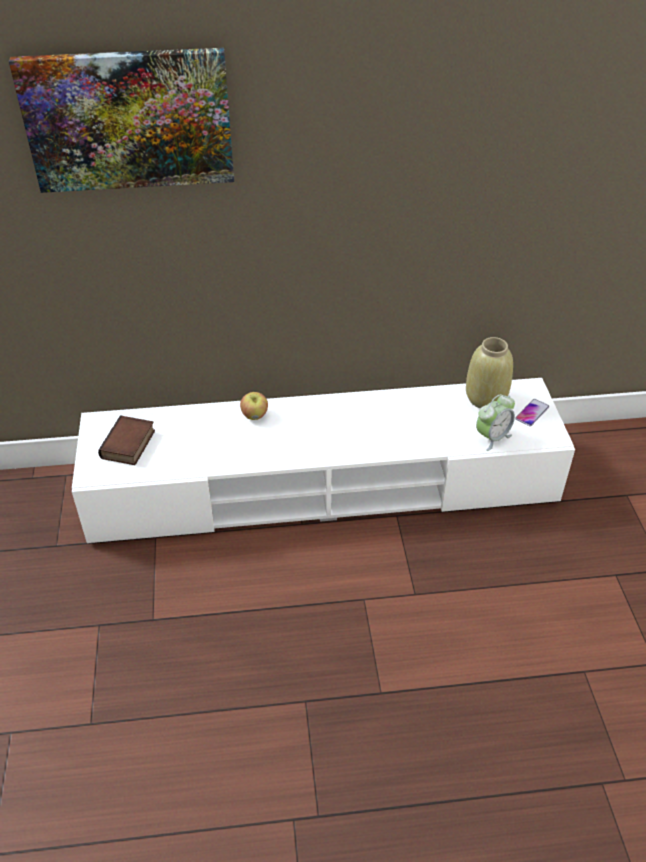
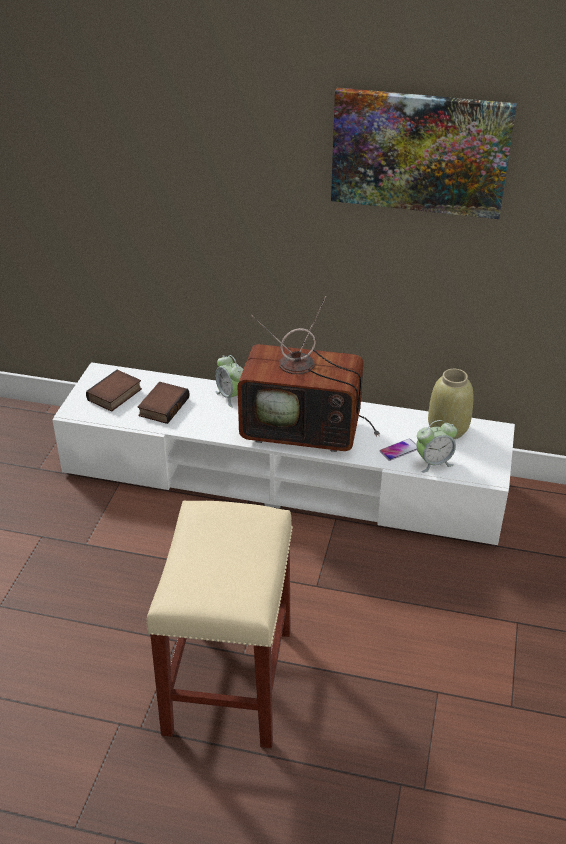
camera: 20 degrees right, 5 degrees down
picture [9,48,234,193] -> picture moved to [331,88,517,219]
apple [240,392,268,420] -> alarm clock [215,355,243,408]
phone [515,399,549,426] -> phone moved to [380,438,417,461]
none -> book [138,382,190,424]
none -> beige stool [147,501,293,748]
none -> television [238,296,380,452]

